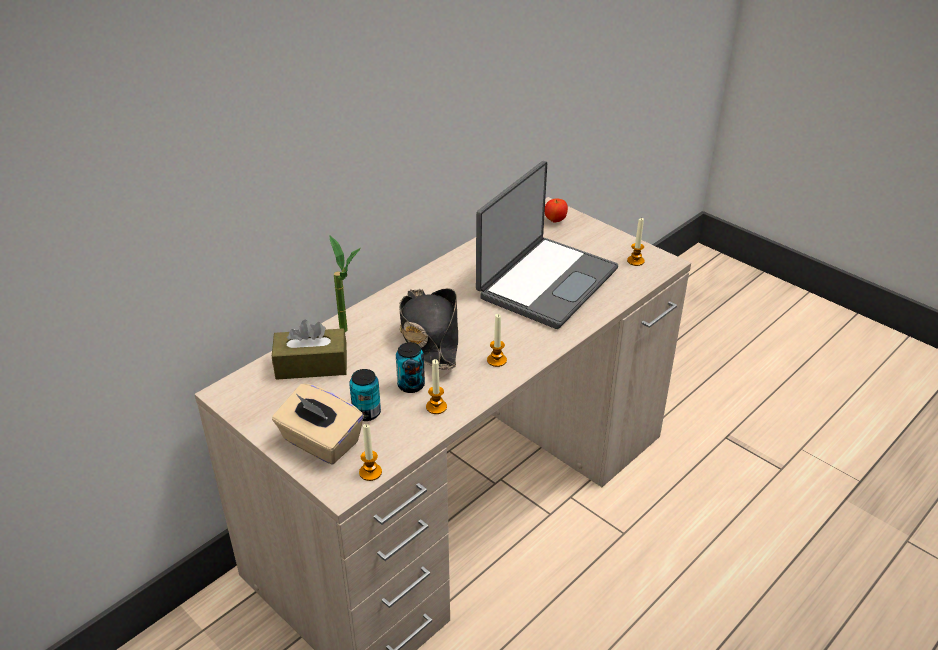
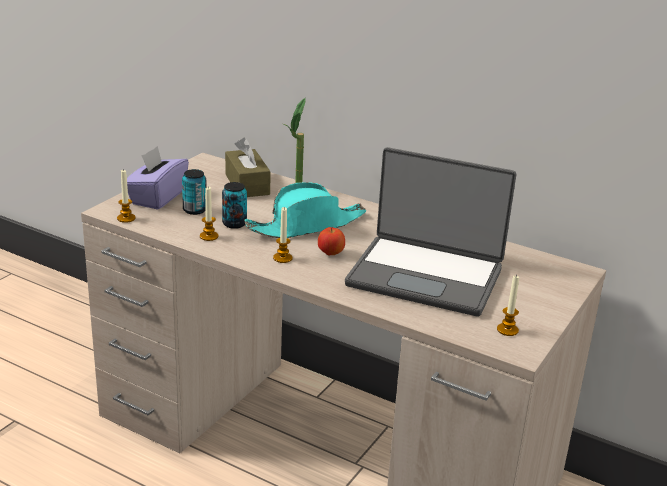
camera: 75 degrees right, 10 degrees down
beige tissue box [272,383,364,465] -> purple tissue box [127,146,189,210]
black hat [399,288,458,370] -> turquoise hat [245,182,366,238]
apple [545,198,568,223] -> apple moved to [318,227,345,256]

